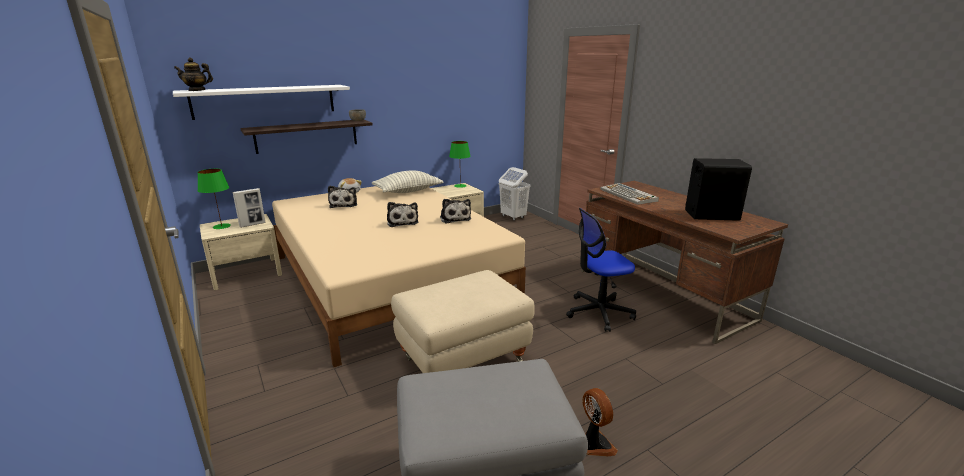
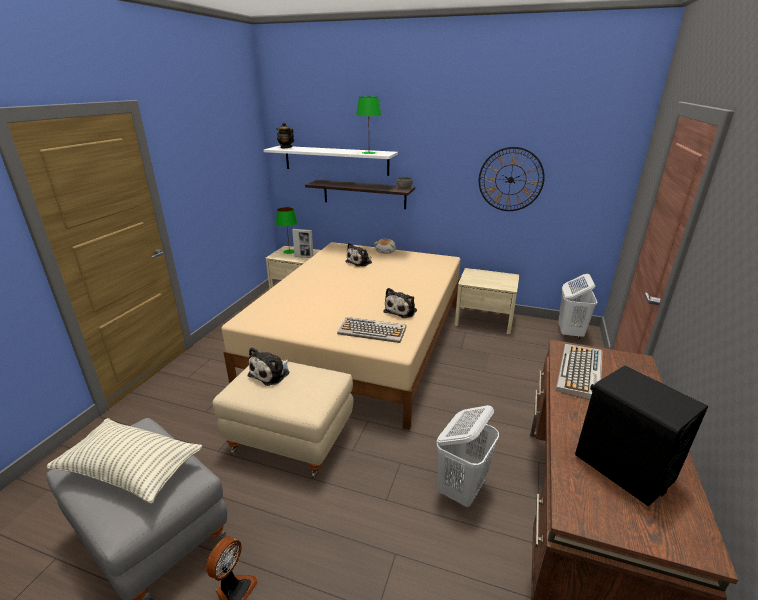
camera: 50 degrees right, 5 degrees up
pillow [372,171,444,193] -> pillow moved to [46,418,202,504]
plush toy [387,202,418,227] -> plush toy moved to [248,347,289,386]
green table lamp [449,141,471,188] -> green table lamp moved to [356,97,381,154]
office chair [566,208,636,332] -> white laundry basket [436,405,499,507]
none -> keyboard [337,317,406,343]
none -> wall clock [479,147,545,211]

